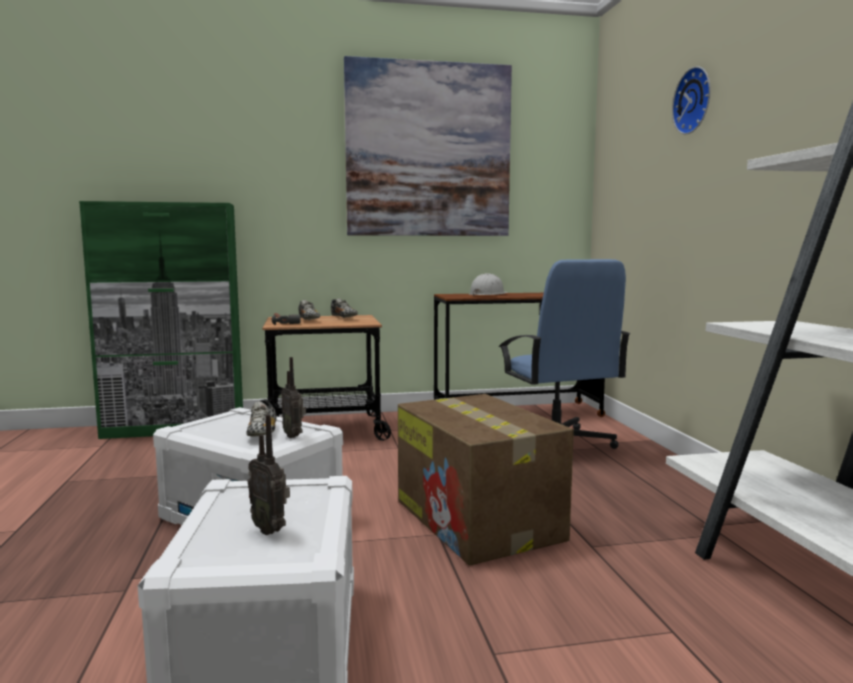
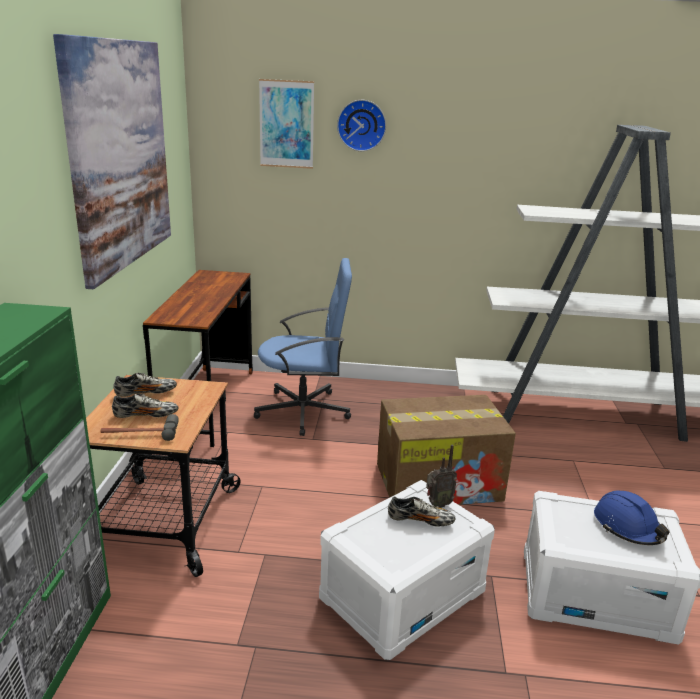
camera: 75 degrees left, 15 degrees up
radio [248,414,290,535] -> blue hard hat [594,491,669,545]
white hard hat [469,273,508,296] -> none
none -> picture [259,79,314,169]

